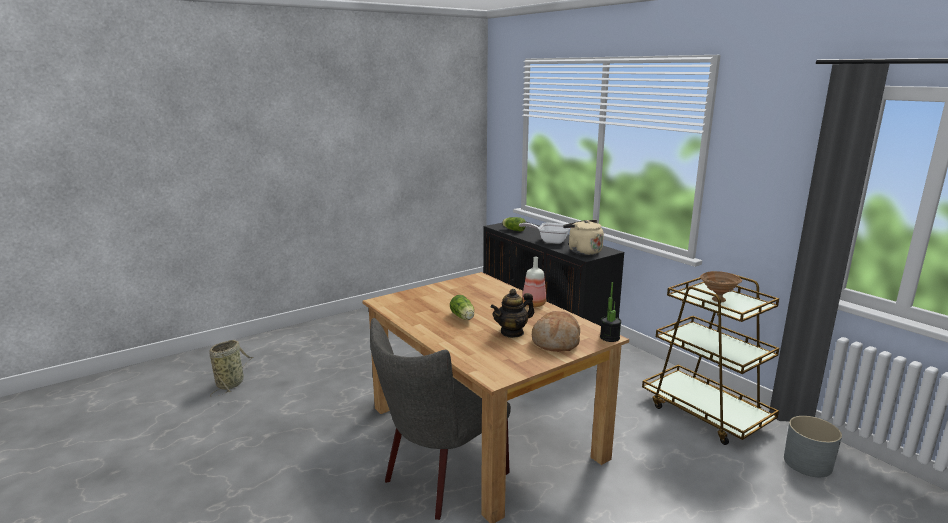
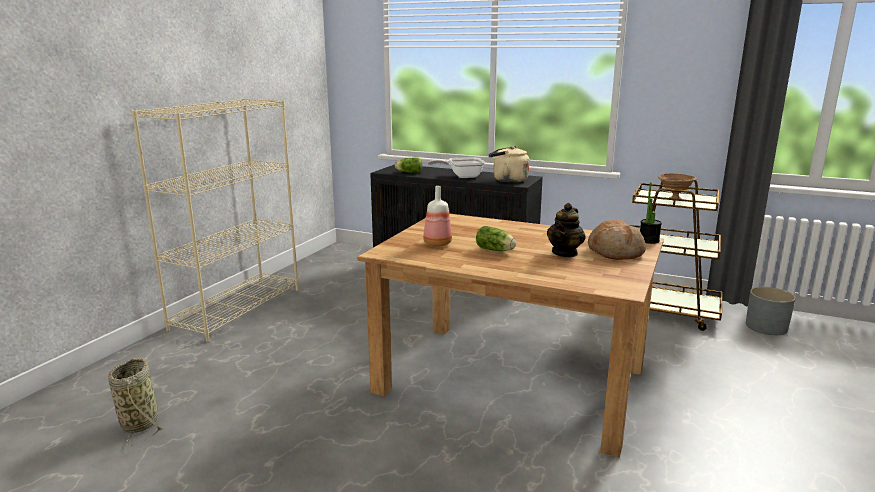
camera: 30 degrees left, 0 degrees up
grey chair [370,318,511,520] -> none
bottle [522,257,546,307] -> bottle moved to [423,186,452,246]
none -> beige bookcase [132,99,299,342]

